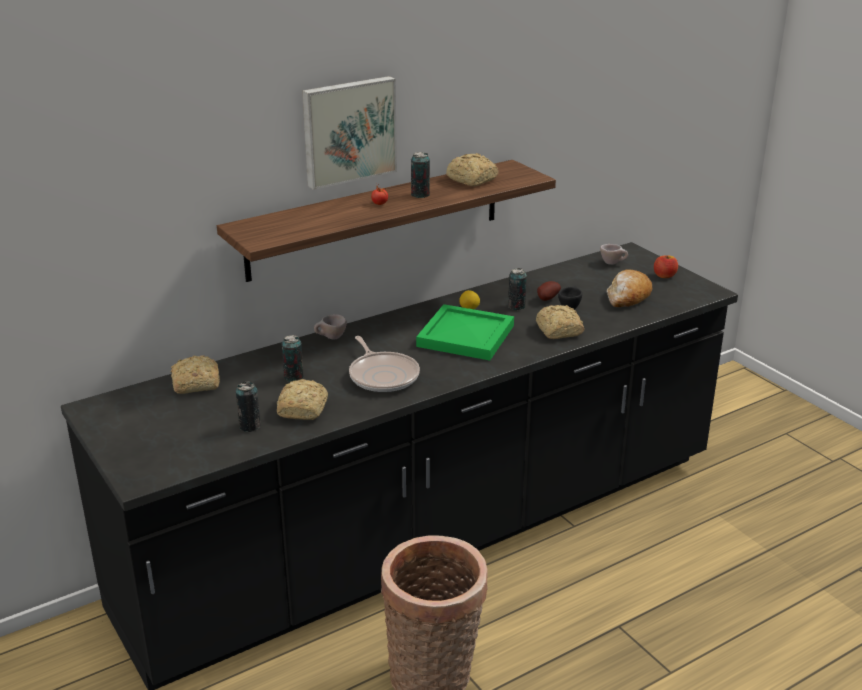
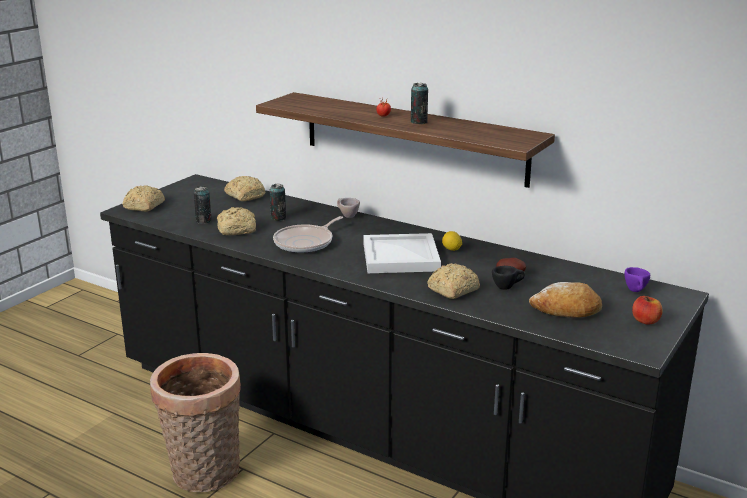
camera: 65 degrees right, 5 degrees down
picture [302,76,397,190] -> none
green tray [416,304,514,361] -> white tray [363,233,441,273]
bread [446,153,499,186] -> bread moved to [123,185,165,212]
can [508,268,527,310] -> none
beige cup [600,244,628,265] -> purple cup [625,267,650,292]

